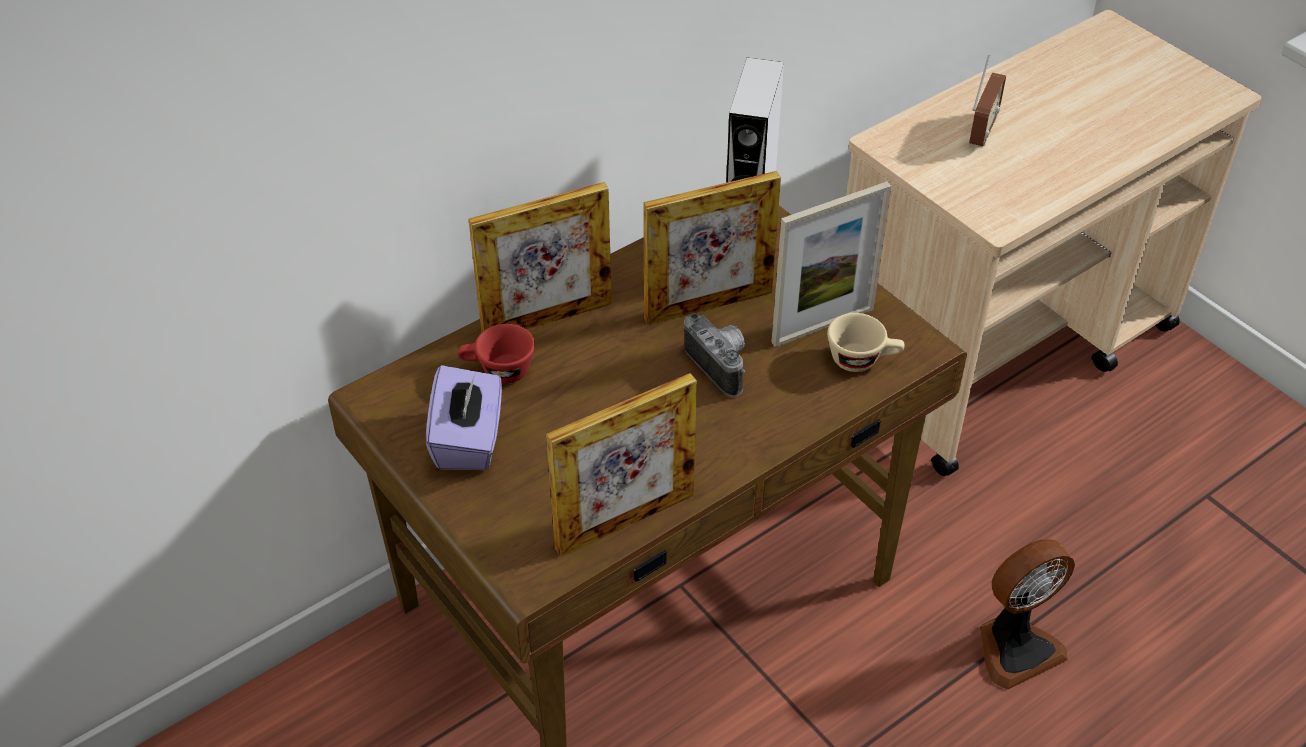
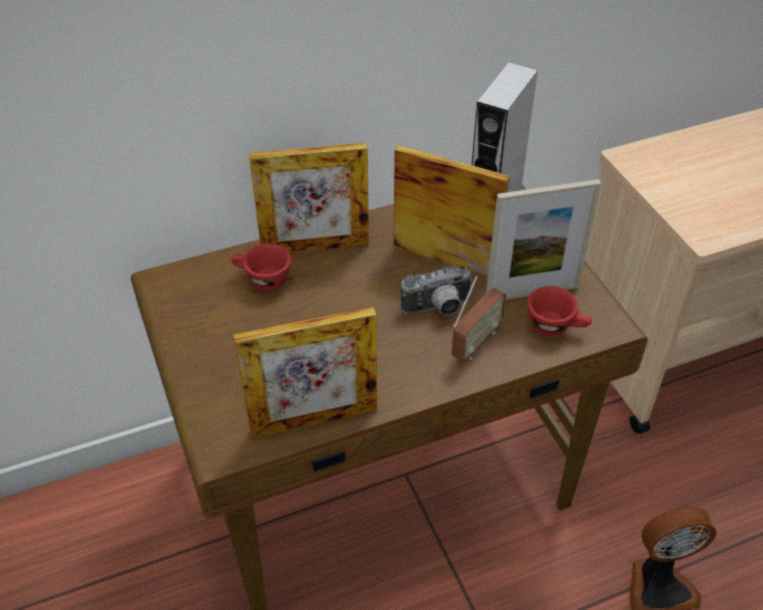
camera: 15 degrees right, 0 degrees up
purple tissue box [426,365,502,470] -> none
picture frame [643,171,781,325] -> picture frame turned 150 degrees counterclockwise [393,145,510,276]
camera [684,314,745,397] -> camera turned 90 degrees clockwise [401,266,473,315]
beige cup [827,313,905,372] -> red cup [527,286,592,336]
radio [969,55,1006,146] -> radio moved to [451,276,506,362]

